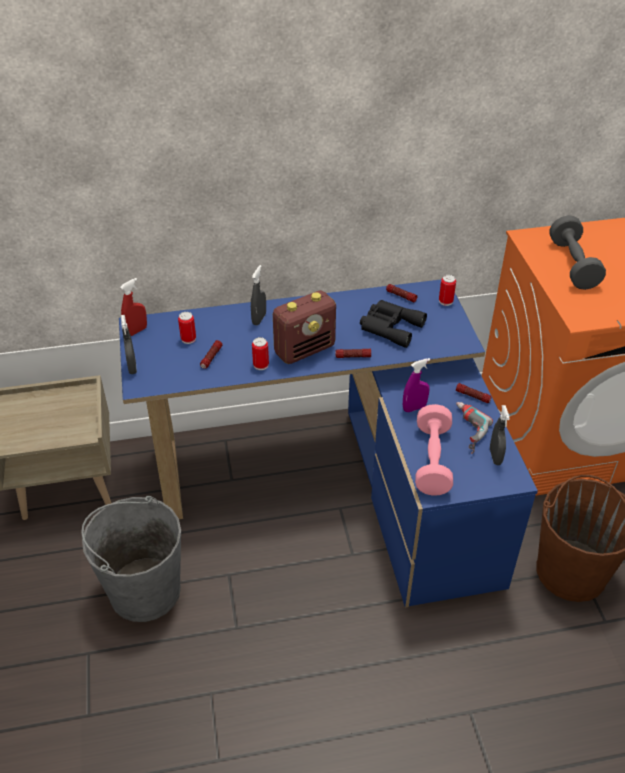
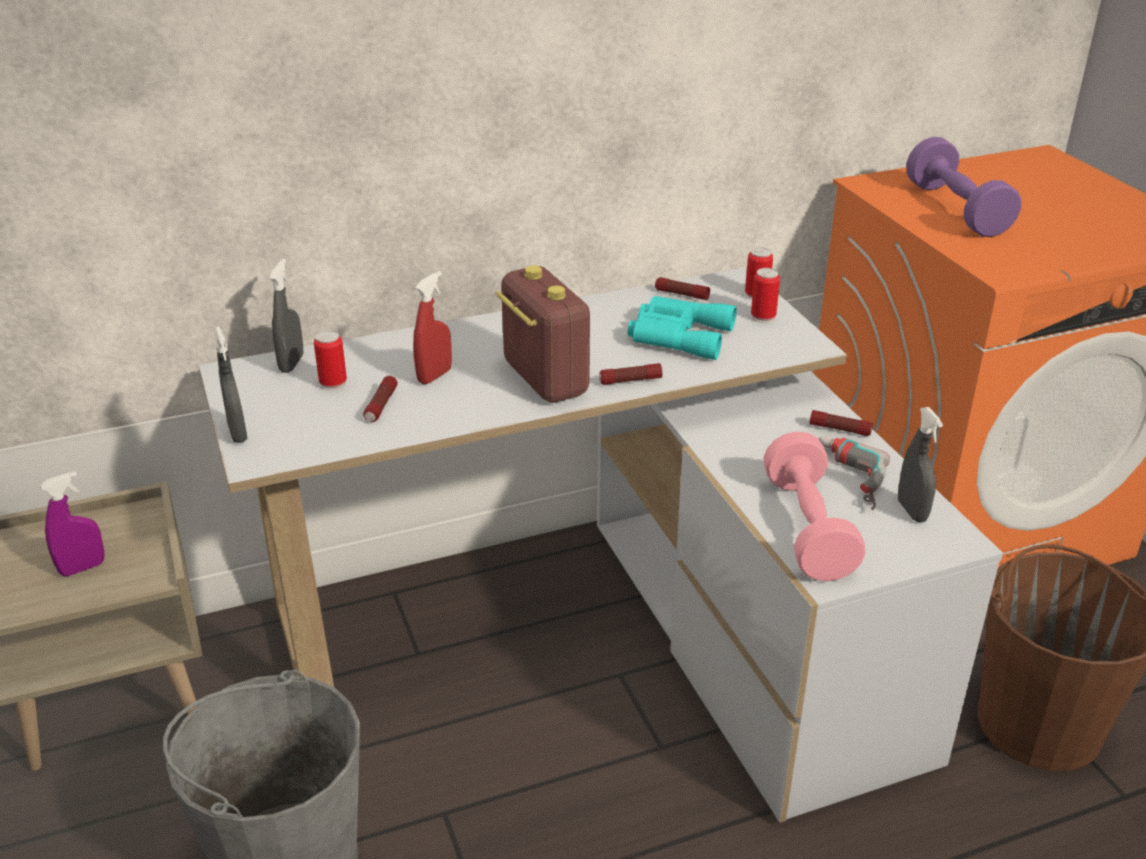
camera: 10 degrees left, 10 degrees down
blue desk [119,280,538,608] -> white desk [199,267,1003,823]
red spray bottle [120,278,147,336] -> red spray bottle moved to [413,271,452,384]
grey spray bottle [251,265,266,325] -> grey spray bottle moved to [269,259,303,373]
can [252,337,269,370] -> can moved to [751,268,780,323]
radio [273,290,336,364] -> radio turned 75 degrees counterclockwise [495,265,590,403]
black binoculars [360,300,427,348] -> turquoise binoculars [628,296,737,360]
purple spray bottle [403,358,430,412] -> purple spray bottle moved to [40,471,105,576]
grey dumbbell [550,215,606,290] -> purple dumbbell [906,137,1021,237]

